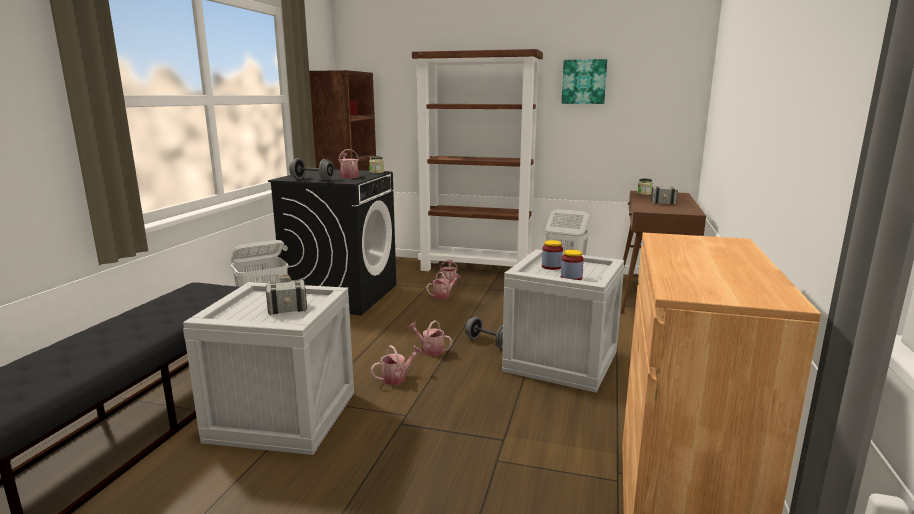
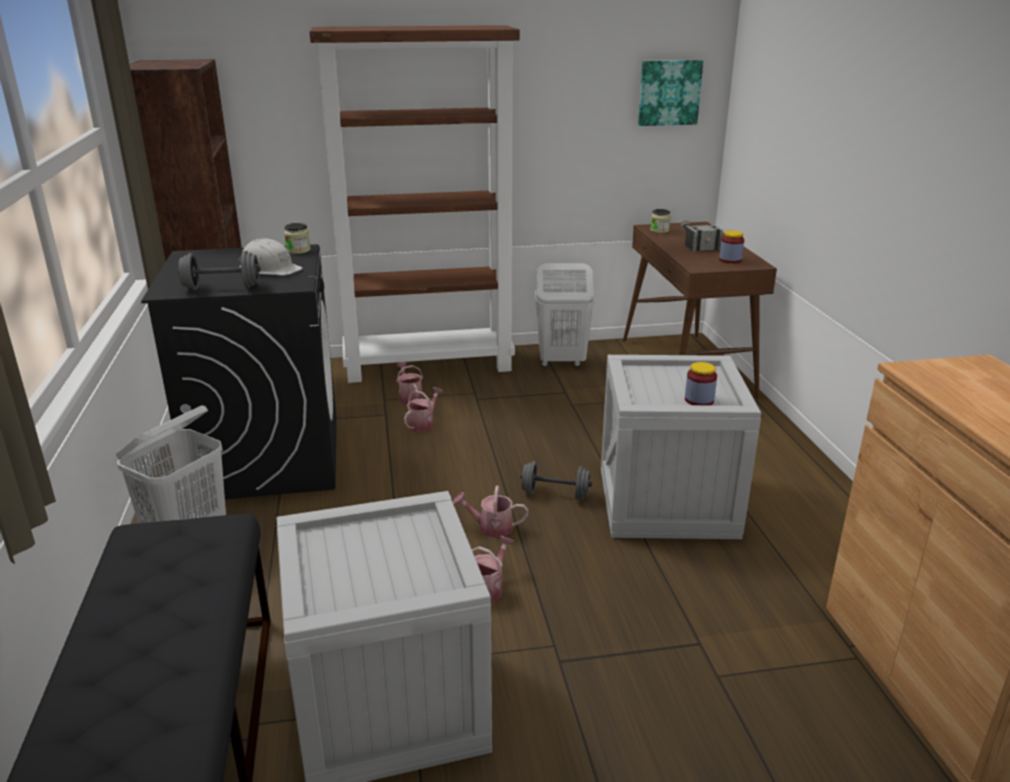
camera: 25 degrees left, 10 degrees up
hammer [266,274,307,315] -> none
watering can [338,149,359,178] -> white hard hat [239,239,303,276]
jar [542,240,563,270] -> jar moved to [719,231,744,264]
picture [562,59,607,104] -> picture moved to [638,60,703,126]

